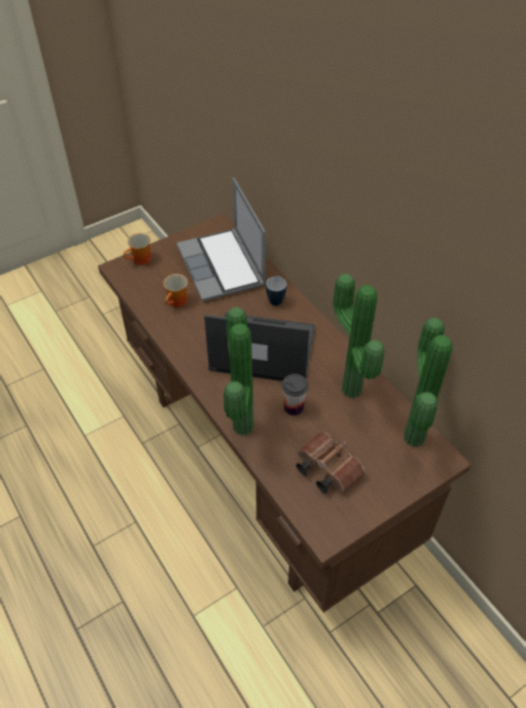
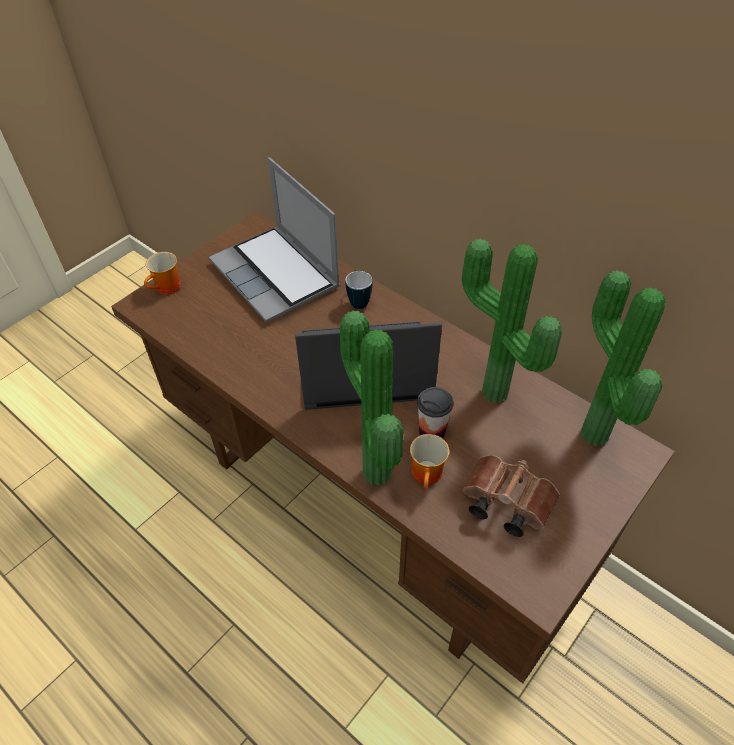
camera: 15 degrees left, 0 degrees up
mug [163,274,188,307] -> mug moved to [410,434,449,488]

